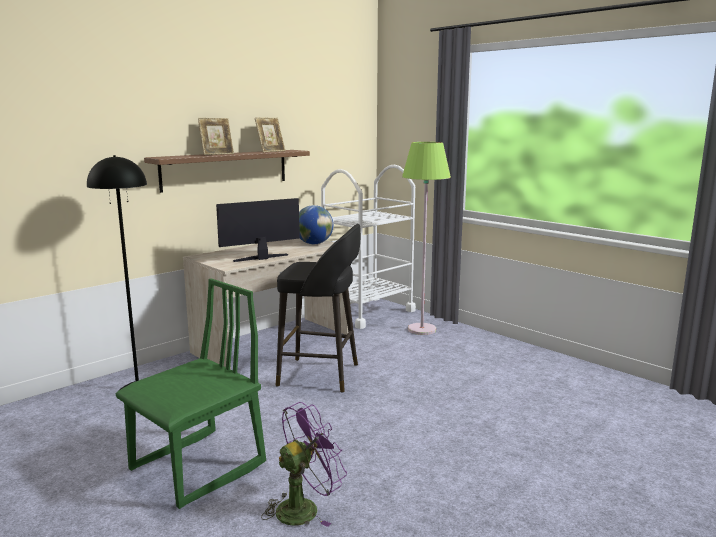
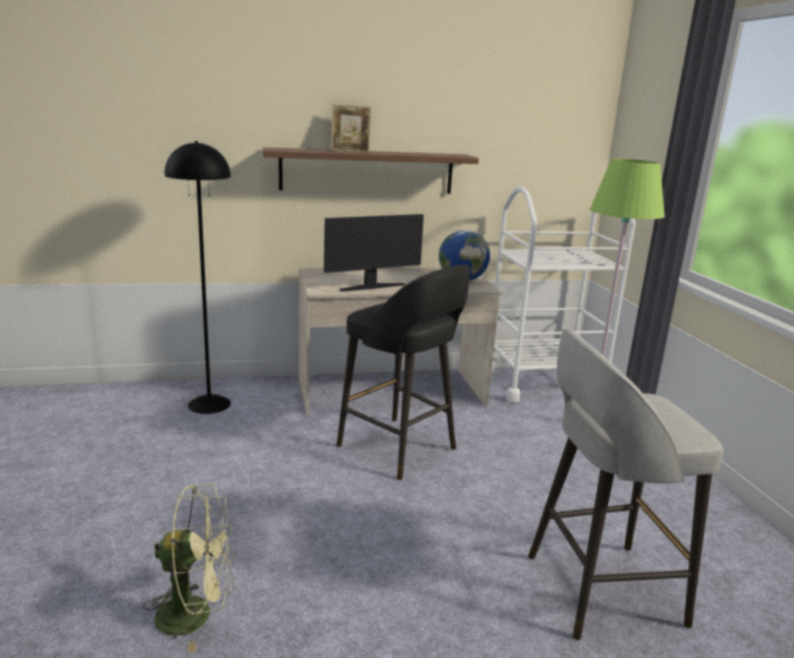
camera: 30 degrees right, 5 degrees up
green chair [116,279,266,509] -> none
monitor [216,198,300,262] -> monitor turned 150 degrees clockwise [324,214,424,292]
picture frame [255,117,285,152] -> none
purple fan [261,402,347,527] -> green fan [143,484,235,653]
none -> grey stool [528,329,724,640]

